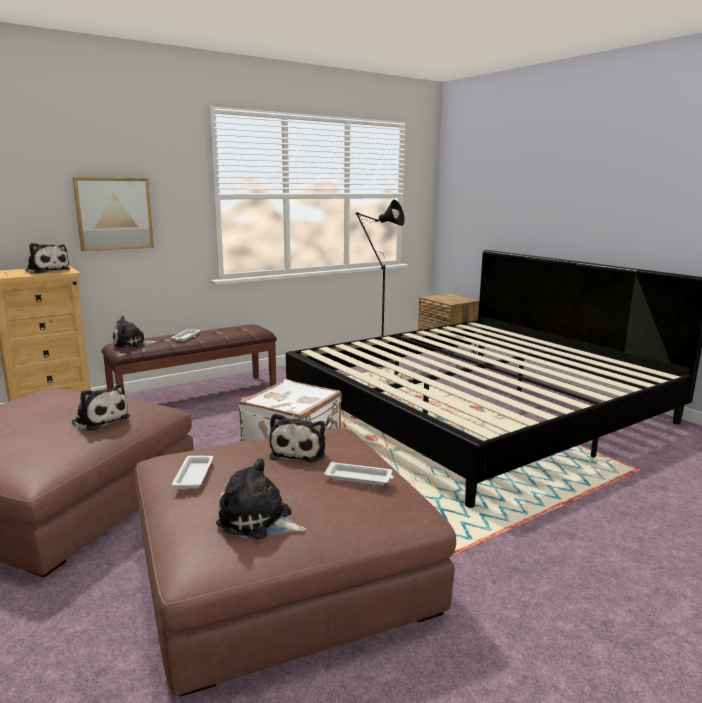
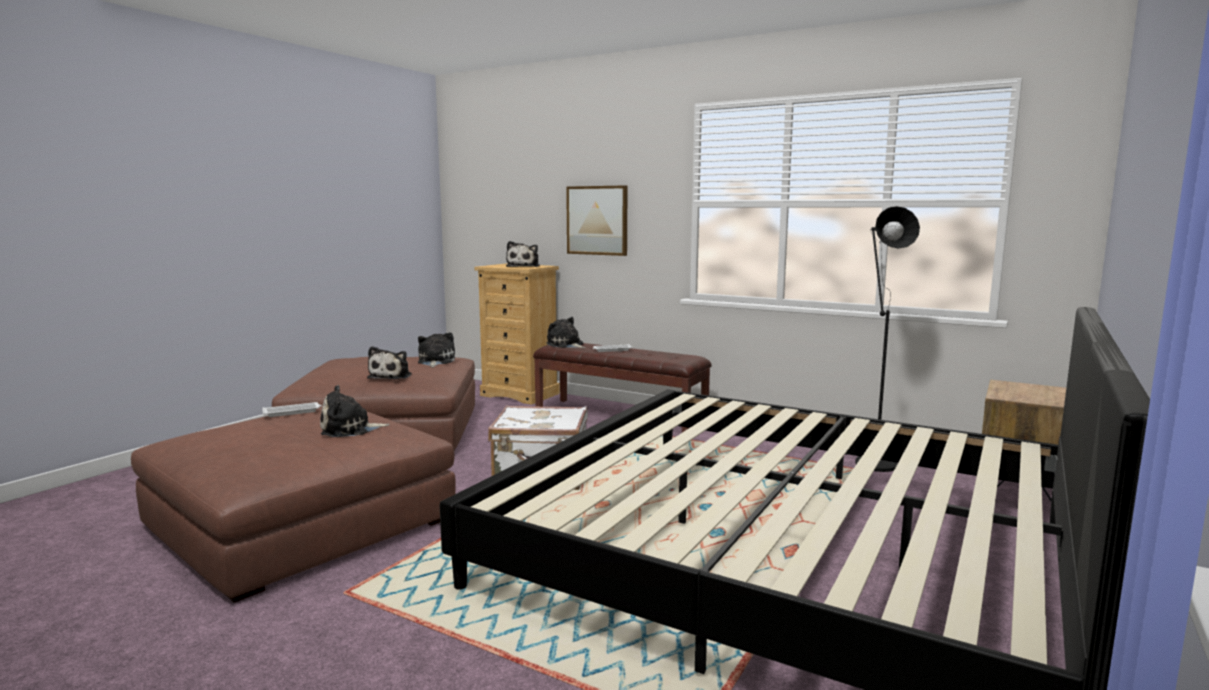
camera: 65 degrees right, 5 degrees down
plush toy [216,458,306,540] -> plush toy moved to [418,332,455,367]
white tray [324,461,394,485] -> none

